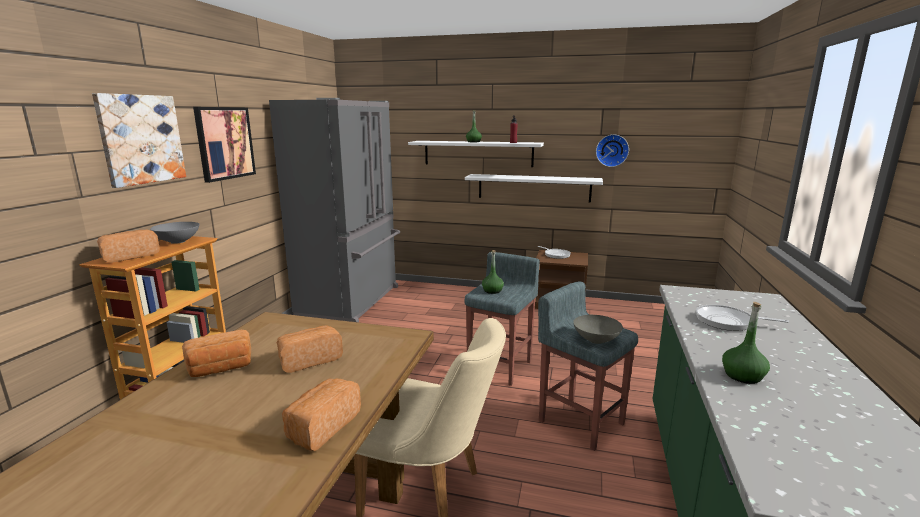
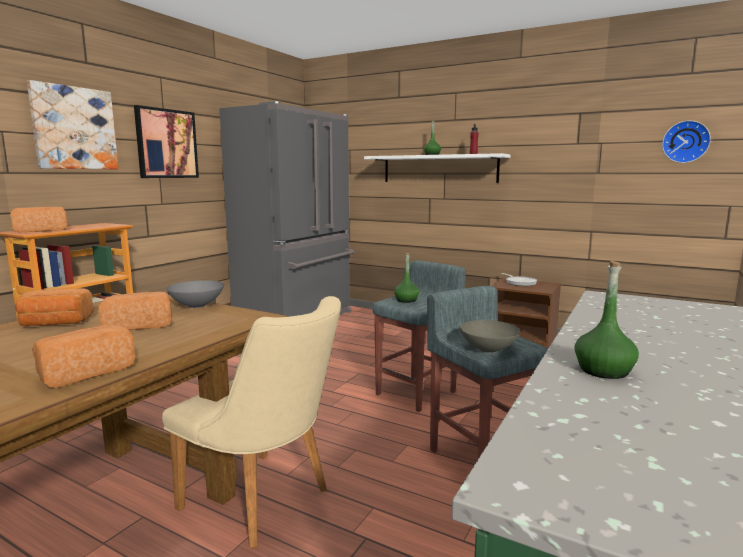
camera: 15 degrees right, 5 degrees down
grey bowl [150,222,200,244] -> grey bowl moved to [167,280,224,308]
white shelf [465,174,603,202] -> none
wall clock [596,134,629,167] -> wall clock moved to [662,120,711,163]
frying pan [696,305,789,331] -> none

